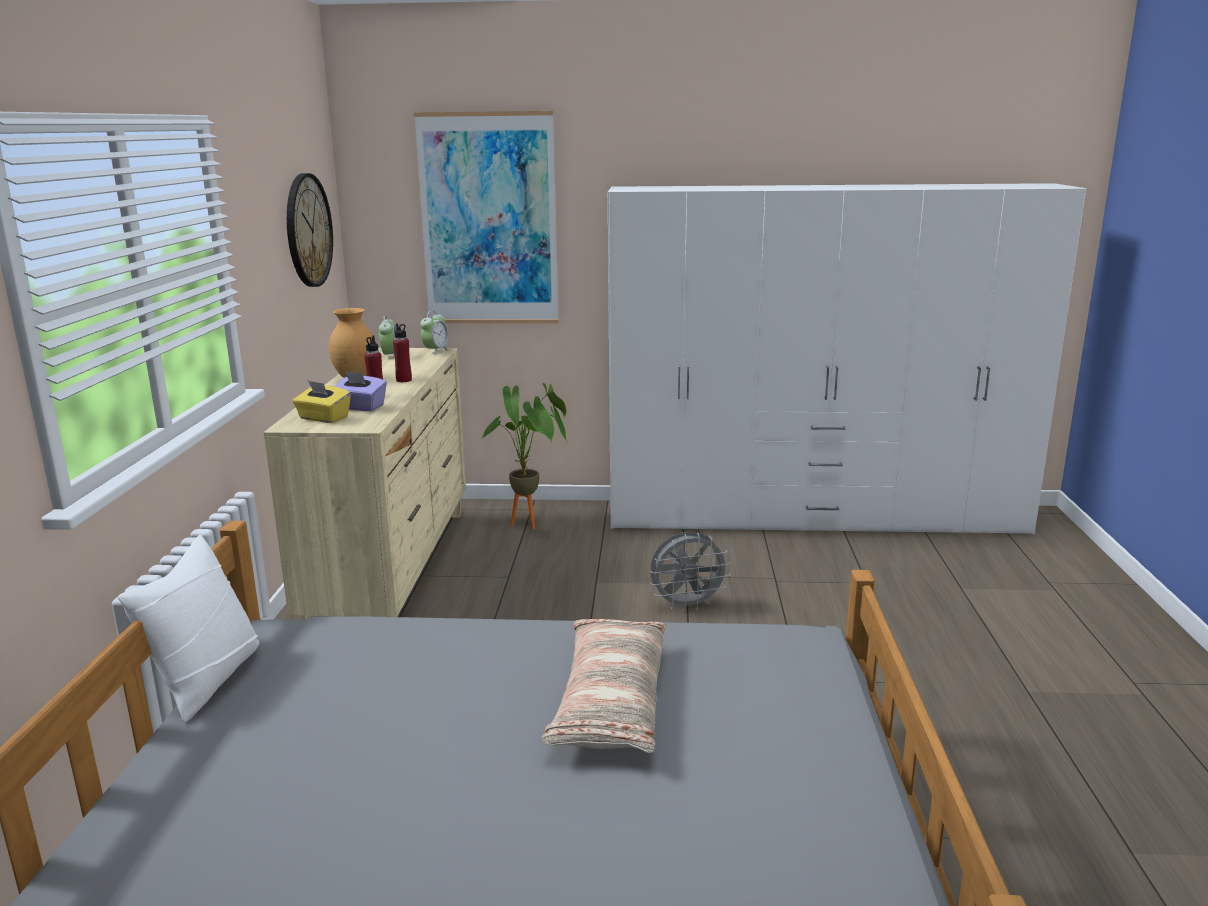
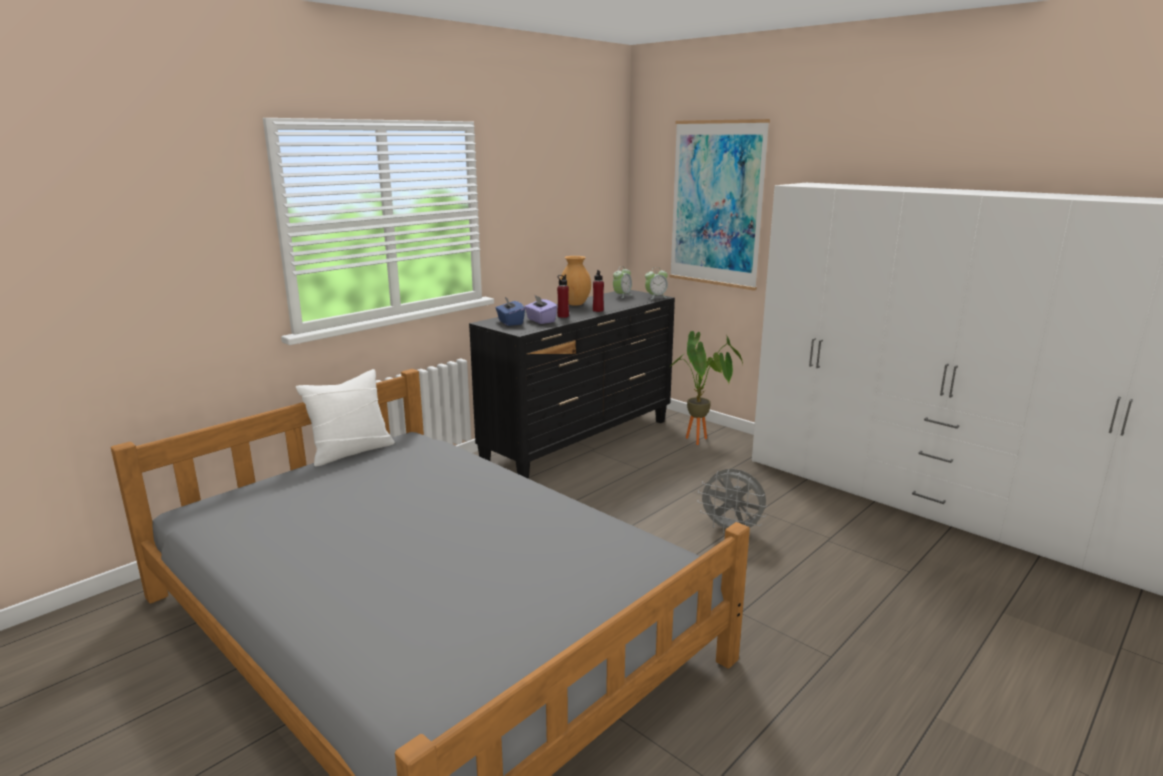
camera: 40 degrees right, 0 degrees up
beige dresser [263,348,466,619] -> black dresser [469,290,675,479]
wall clock [287,173,333,287] -> none
yellow tissue box [293,381,351,423] -> blue tissue box [496,297,525,326]
pillow [542,619,666,753] -> none

